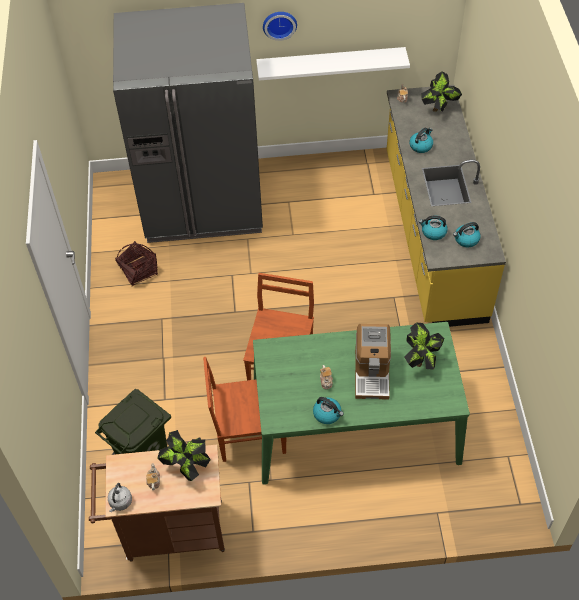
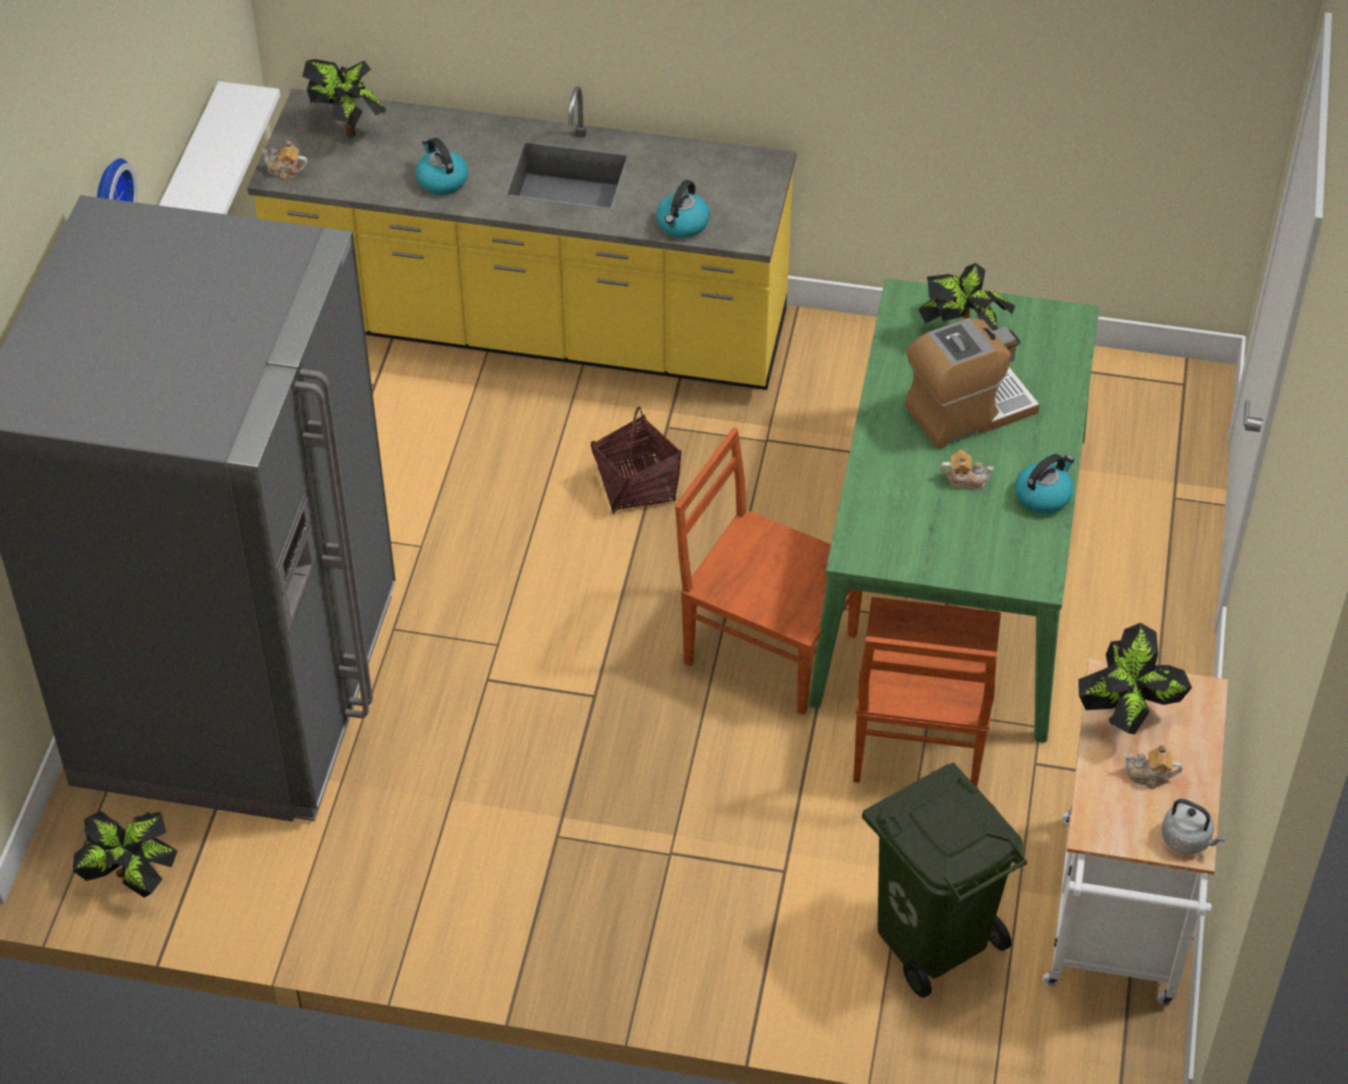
camera: 75 degrees left, 5 degrees down
brown cart [89,445,225,562] -> white cart [1043,659,1228,1005]
basket [115,241,158,286] -> basket moved to [591,406,682,515]
coffee machine [355,324,391,400] -> coffee machine turned 45 degrees counterclockwise [905,318,1040,449]
kettle [453,222,481,247] -> none
none -> potted plant [73,811,178,898]

